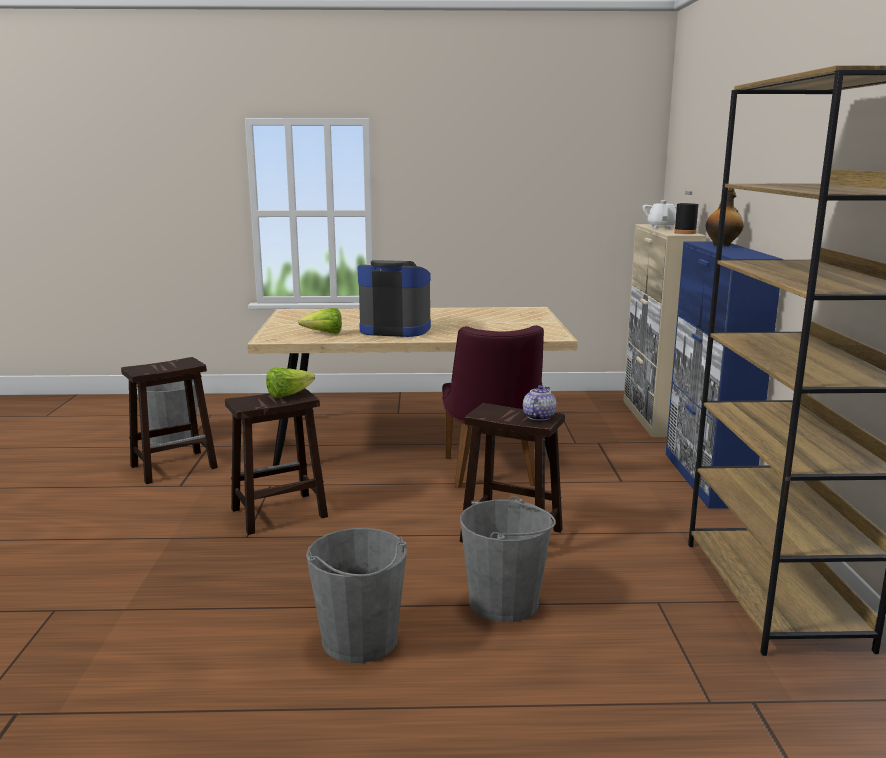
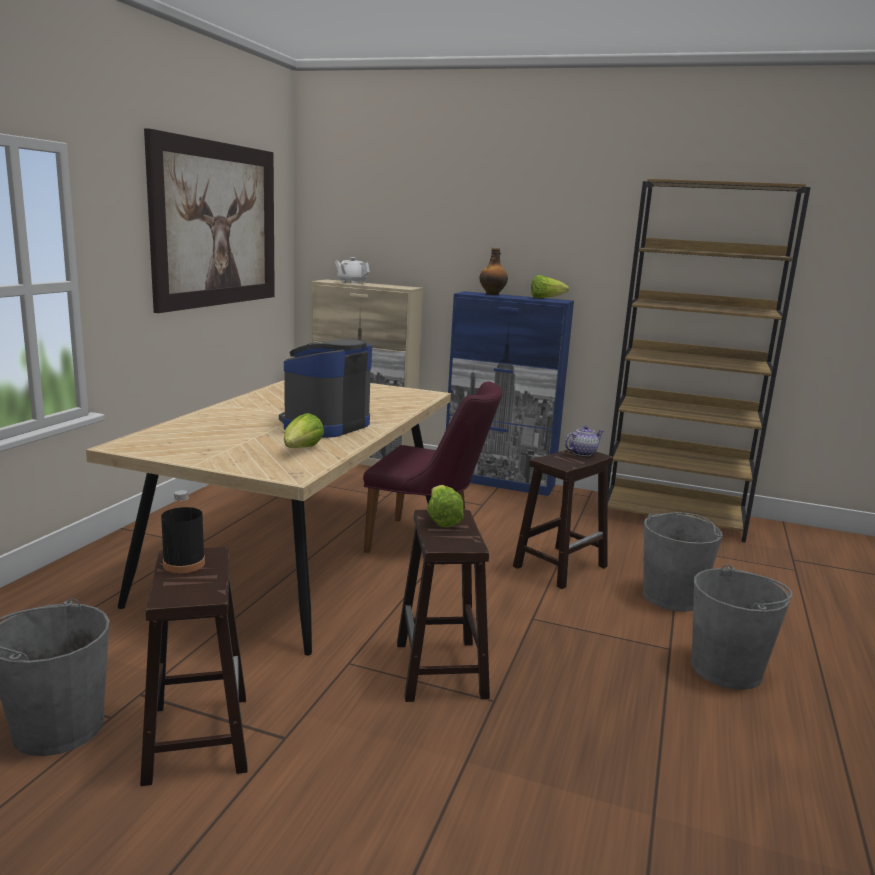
camera: 70 degrees left, 0 degrees up
teapot [523,385,557,421] -> teapot turned 105 degrees clockwise [565,426,604,456]
black bottle [674,191,698,234] -> black bottle moved to [161,490,205,573]
none -> picture [144,128,275,313]
none -> lettuce [531,275,569,299]

